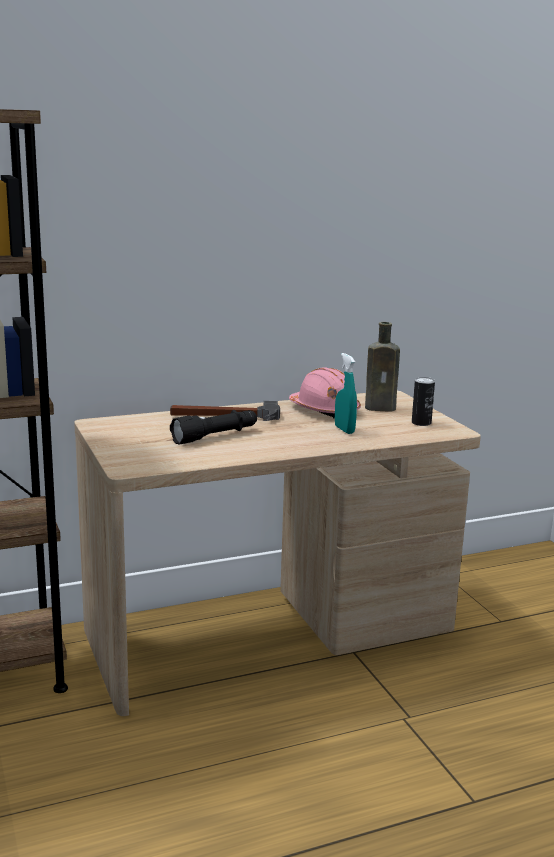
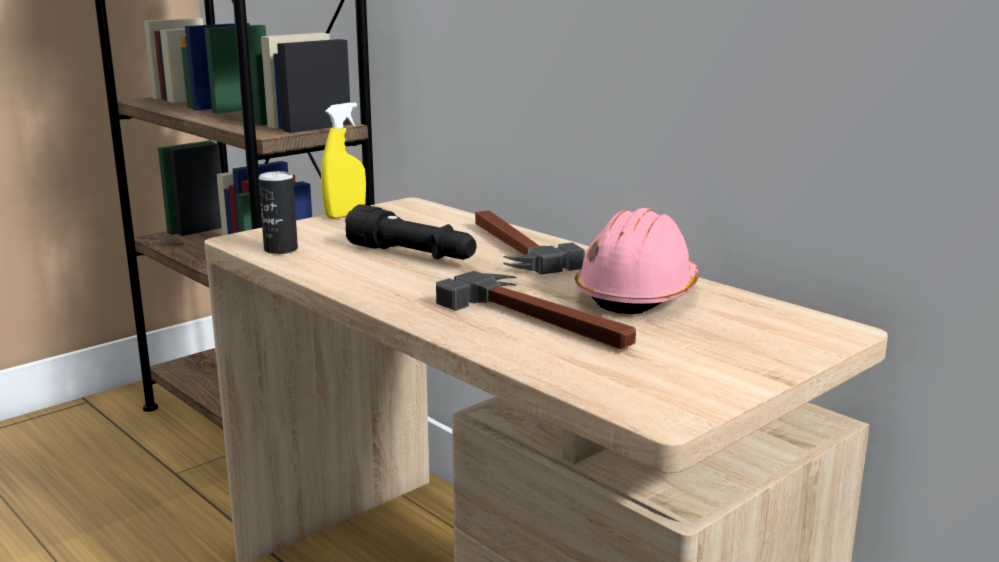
camera: 70 degrees right, 0 degrees up
turquoise spray bottle [335,353,357,434] -> hammer [436,271,636,350]
brown bottle [365,322,400,412] -> none
can [412,377,435,426] -> can moved to [258,171,298,254]
none -> yellow spray bottle [321,103,366,219]

